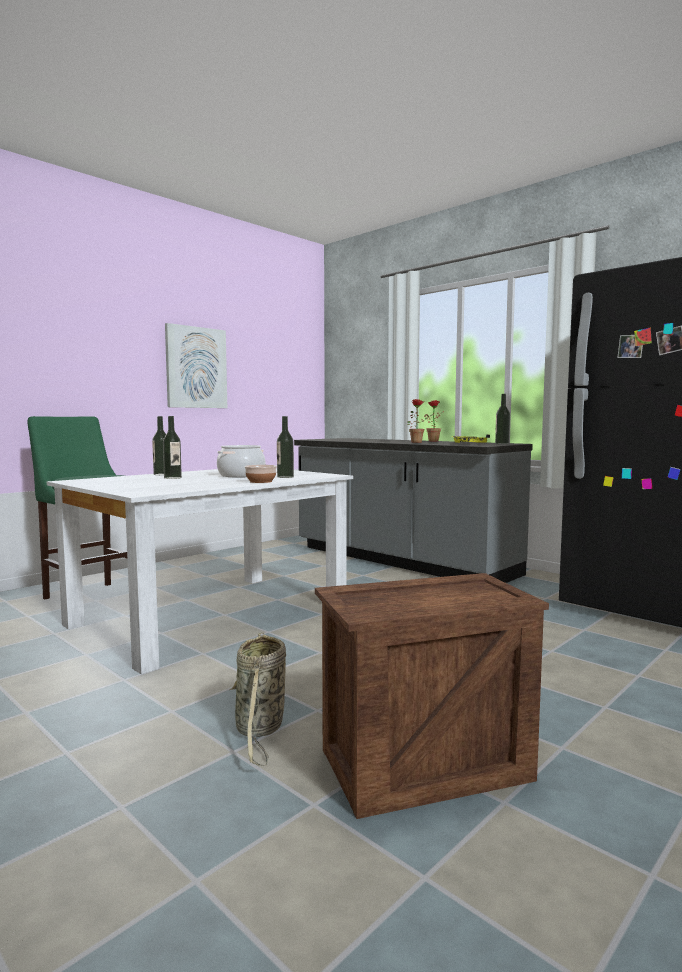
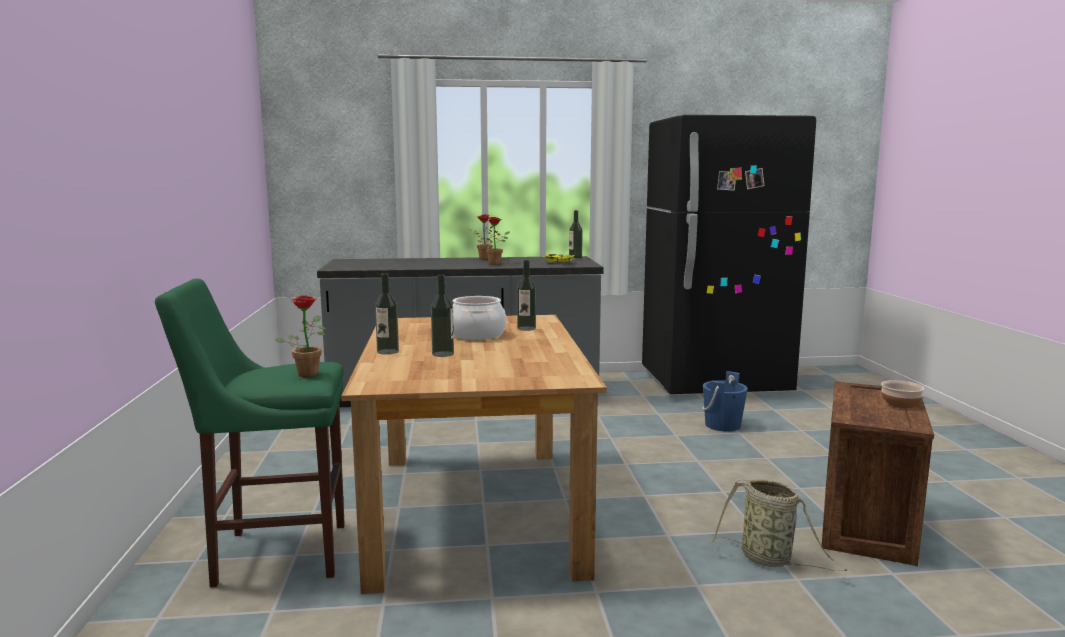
camera: 50 degrees left, 5 degrees up
white dining table [47,469,353,675] -> brown dining table [341,315,607,594]
picture [165,323,227,408] -> none
bowl [245,465,277,483] -> bowl moved to [881,380,925,408]
none -> potted plant [274,296,326,377]
none -> blue bucket [702,371,748,432]

